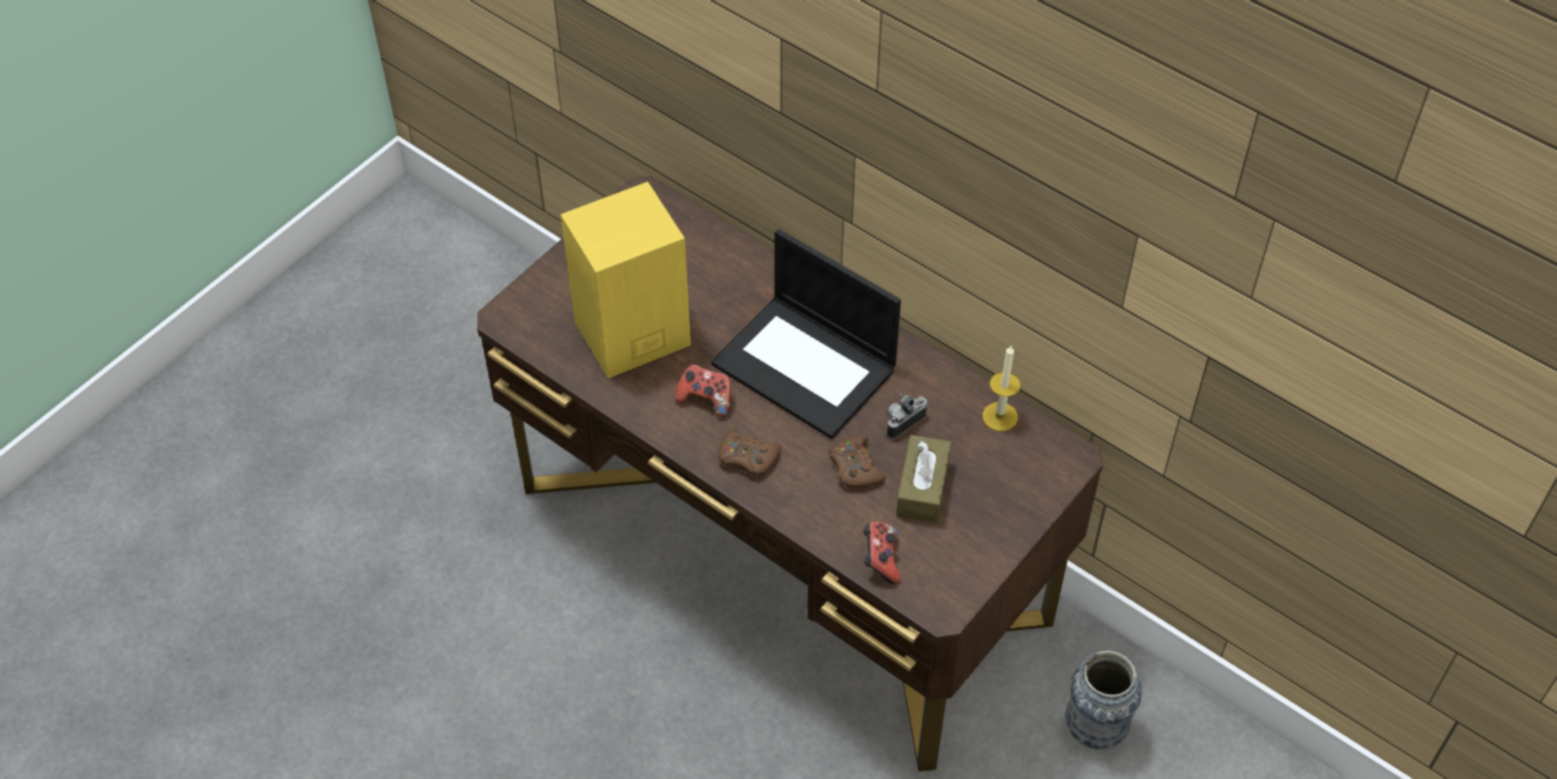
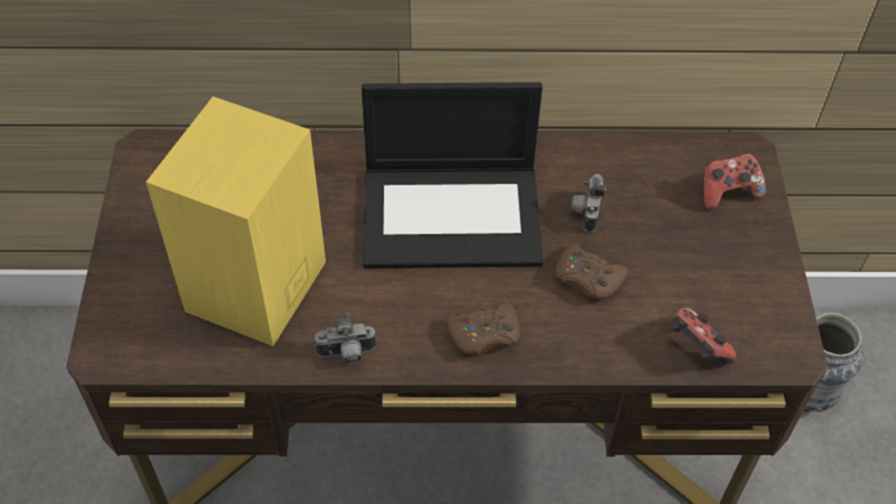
camera: 40 degrees left, 0 degrees up
game controller [675,364,731,417] -> game controller moved to [703,153,766,210]
brown tissue box [896,435,951,524] -> none
candle [982,346,1021,431] -> none
none -> camera [315,313,376,364]

